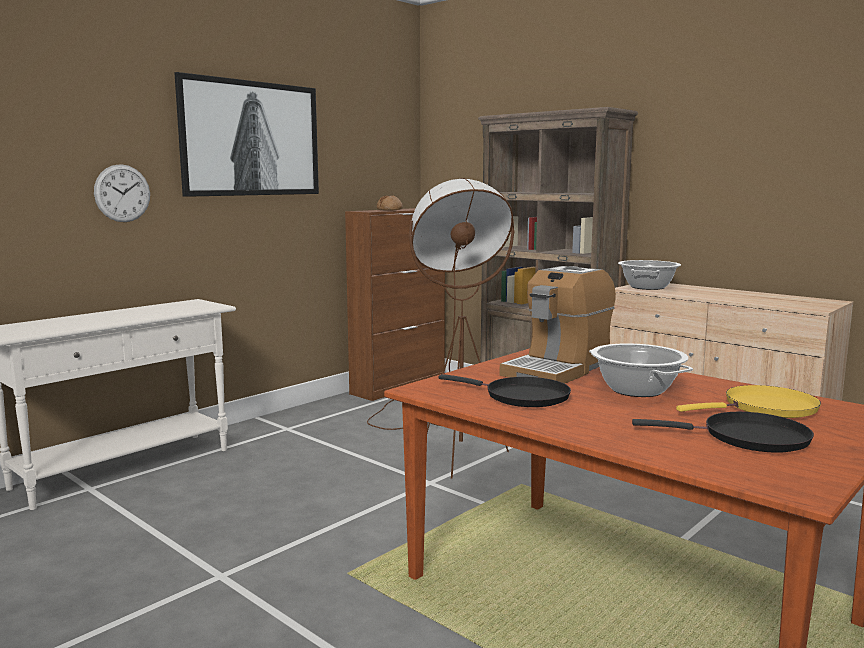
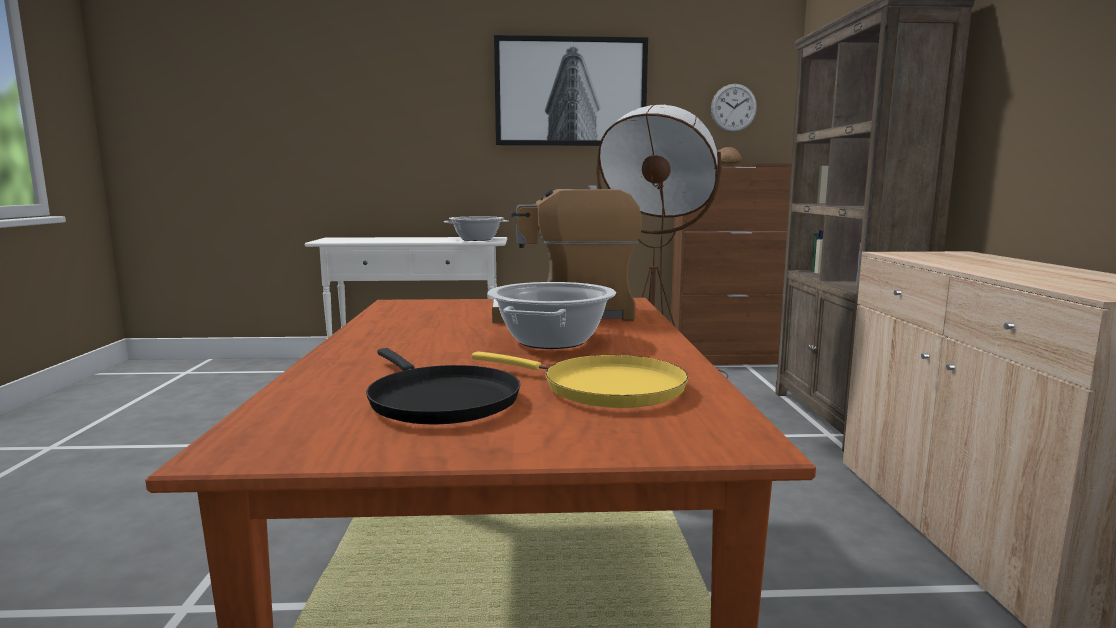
camera: 45 degrees right, 0 degrees up
wall clock [94,164,150,222] -> wall clock moved to [711,84,757,132]
black frying pan [438,374,571,407] -> none
cooking pot [618,260,681,290] -> cooking pot moved to [444,216,509,241]

